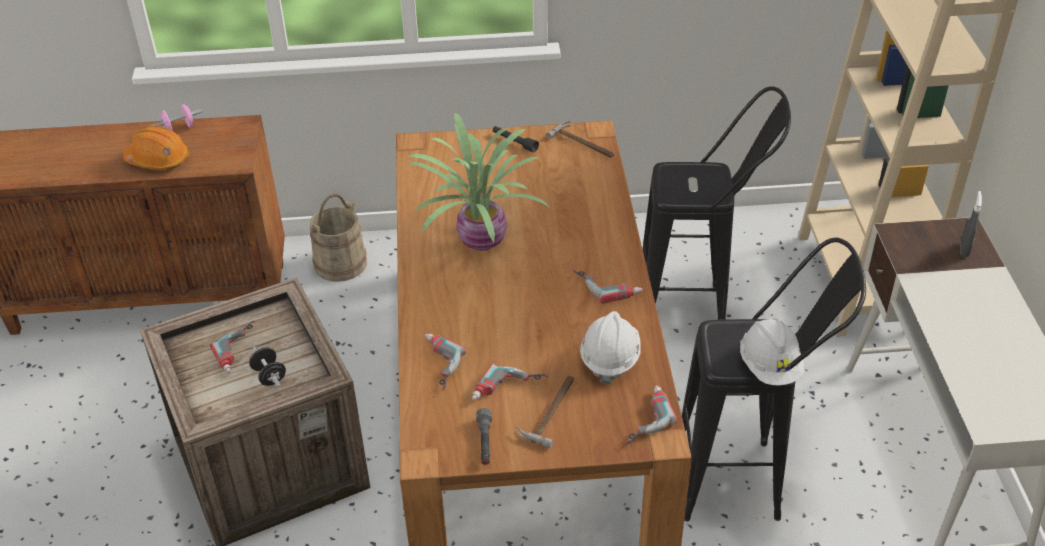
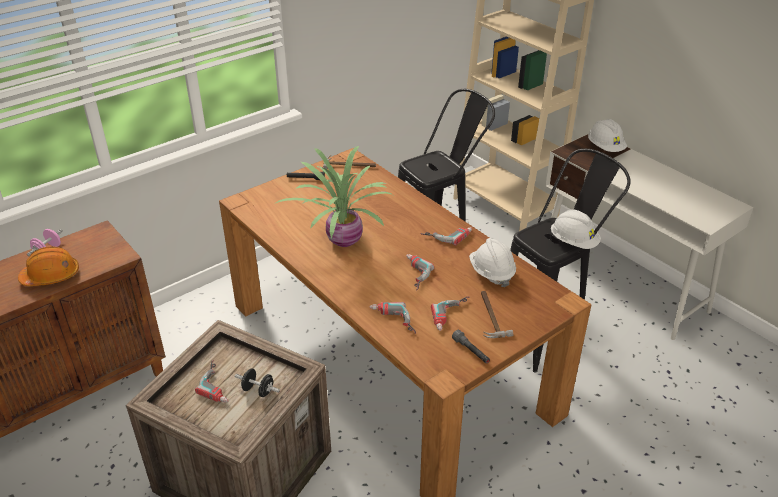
camera: 35 degrees left, 5 degrees down
beige bucket [310,194,367,282] -> none
power drill [625,385,677,444] -> power drill moved to [406,254,434,291]
grey spray bottle [960,191,982,257] -> white hard hat [588,119,627,152]

